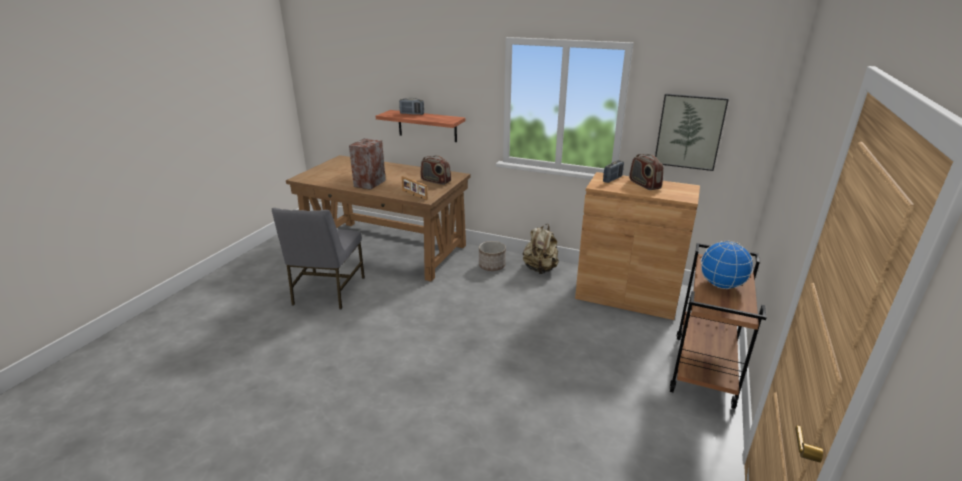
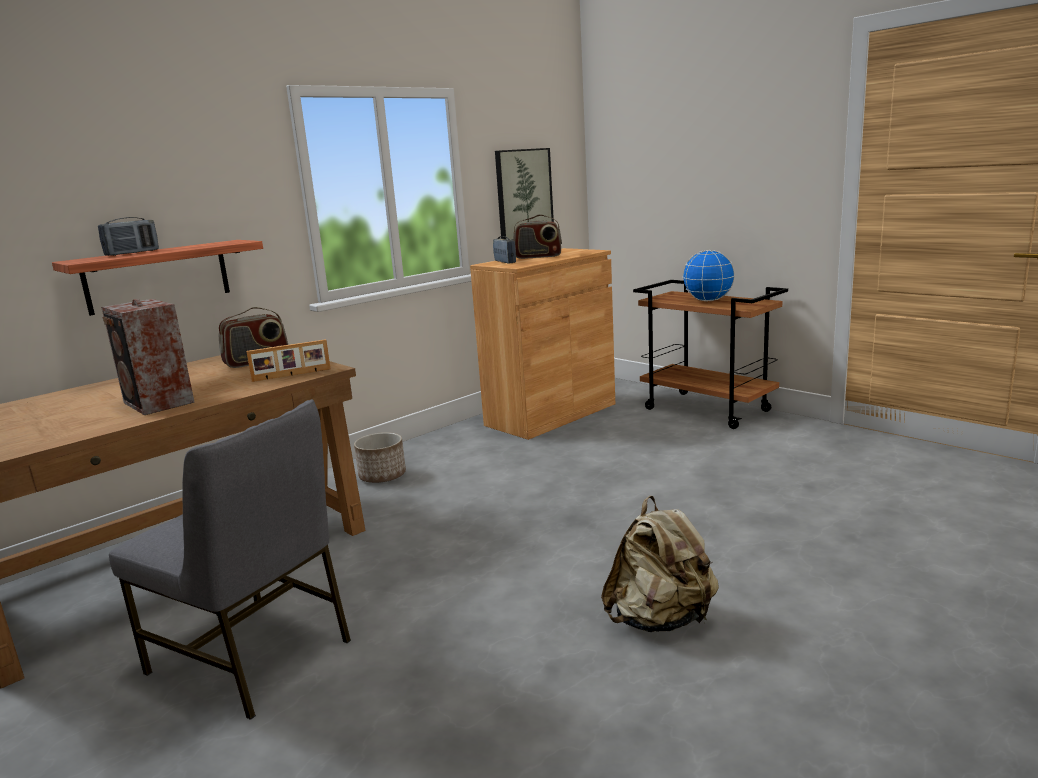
camera: 65 degrees left, 10 degrees down
beige backpack [523,224,559,274] -> beige backpack moved to [601,496,719,632]

